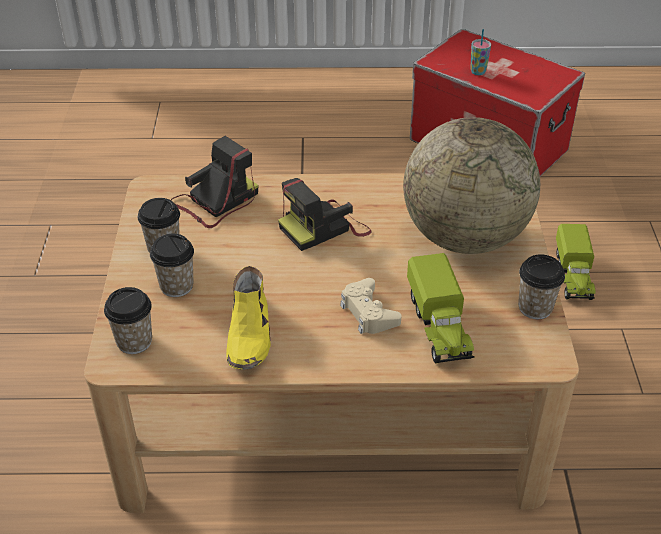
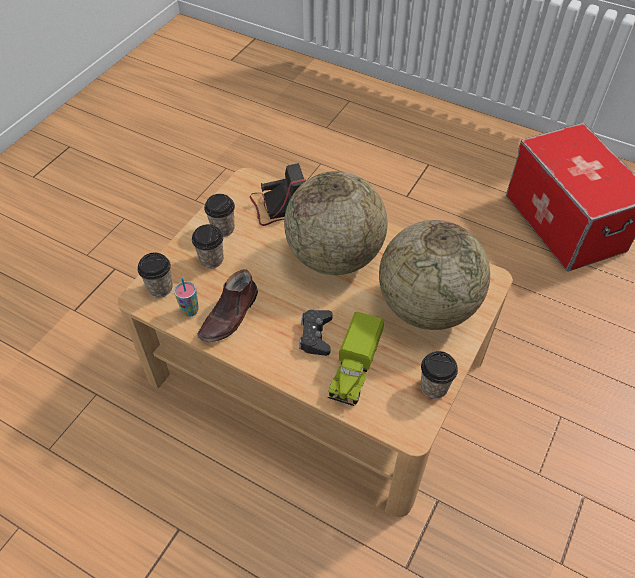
camera: 30 degrees right, 10 degrees up
yellow shoe [226,266,271,370] -> brown shoe [198,269,258,342]
camera [278,178,371,251] -> globe [284,171,387,275]
beige game controller [340,278,401,334] -> black game controller [299,310,332,356]
cup [470,29,491,75] -> cup moved to [174,278,199,317]
toy truck [556,224,596,300] -> none

